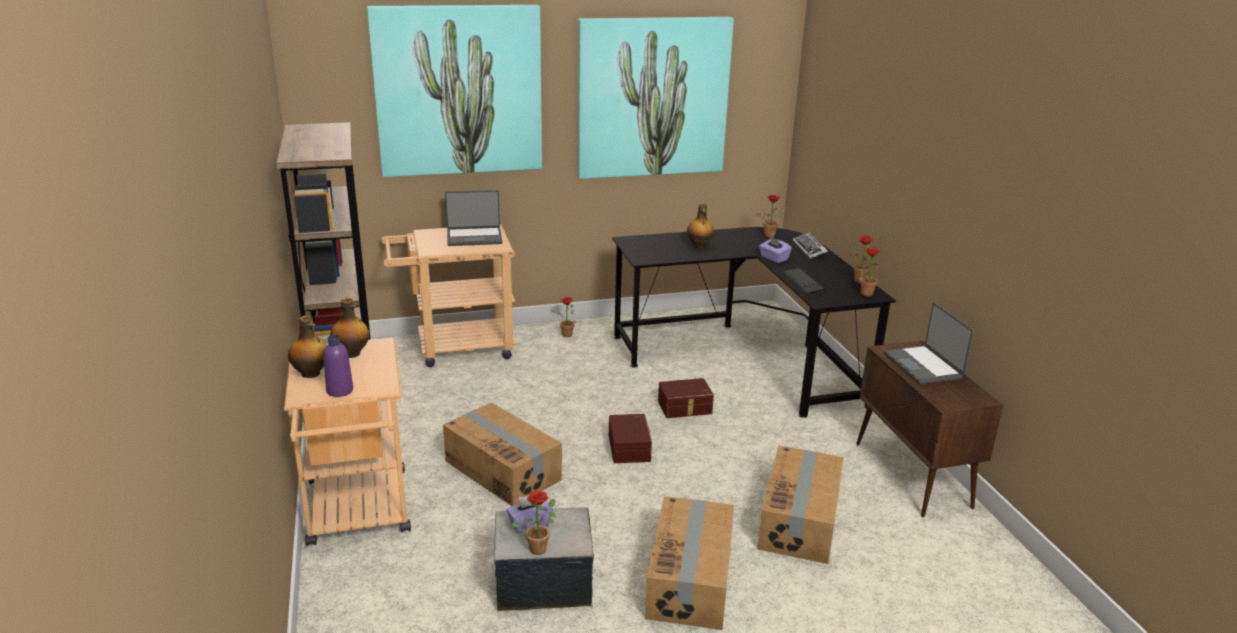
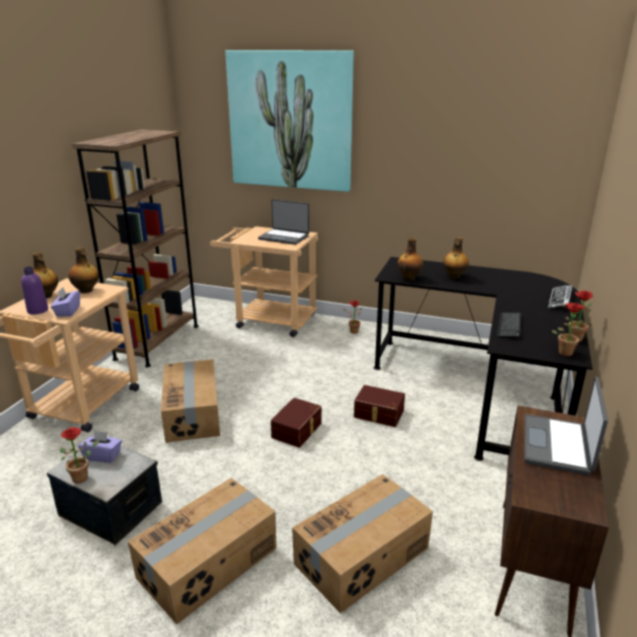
camera: 35 degrees right, 0 degrees up
picture [577,17,734,179] -> none
potted plant [756,195,786,237] -> none
purple tissue box [759,237,792,263] -> purple tissue box moved to [51,287,80,317]
none -> bottle [397,238,423,280]

